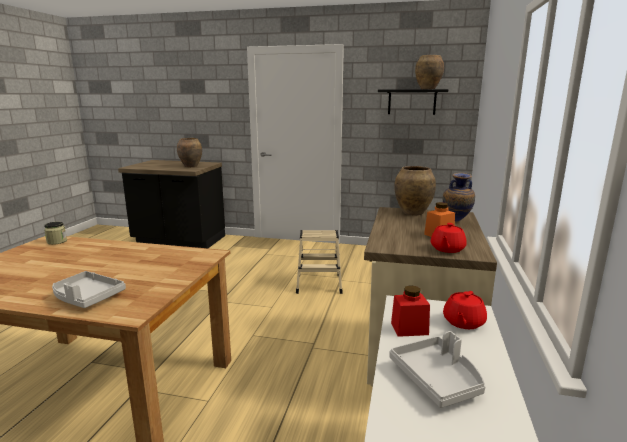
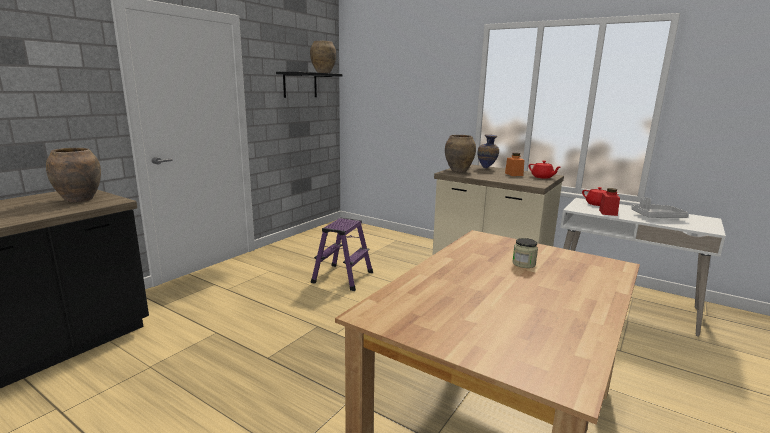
camera: 70 degrees left, 0 degrees up
jar [44,222,67,245] -> jar moved to [512,238,538,268]
grey tray [52,271,126,308] -> none
beige step ladder [296,230,343,294] -> purple step ladder [311,217,373,291]

